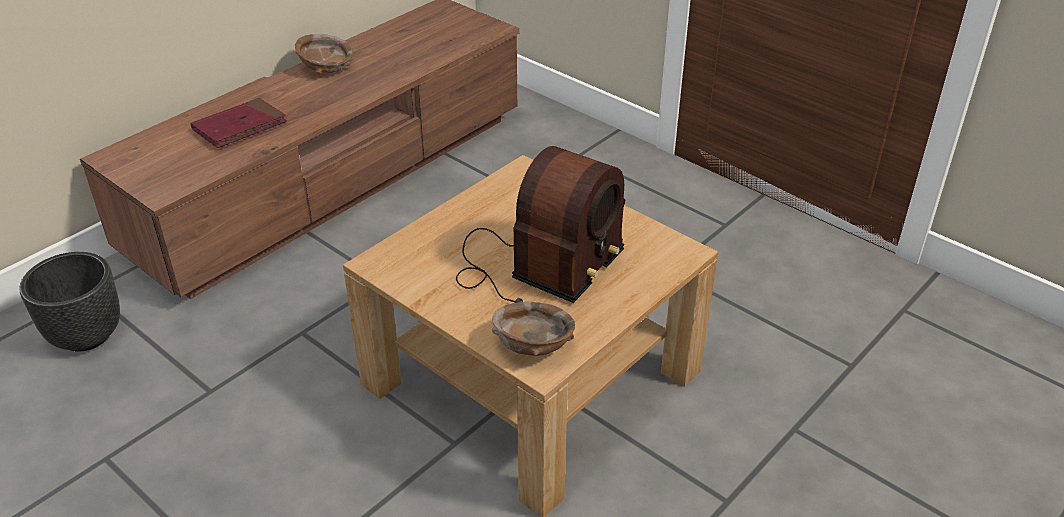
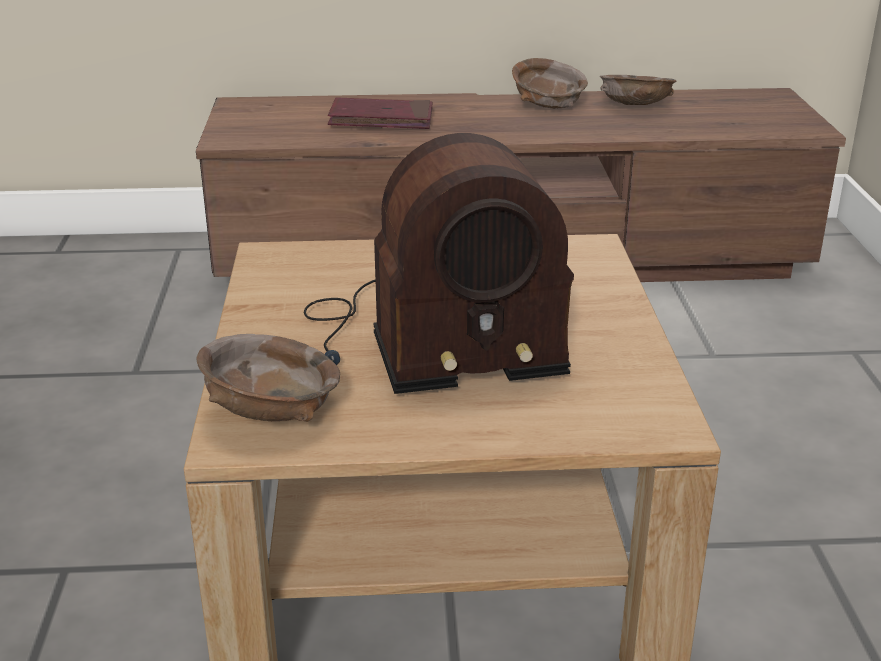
camera: 45 degrees right, 10 degrees down
black planter [19,252,120,352] -> none
none -> brown bowl [600,75,676,105]

